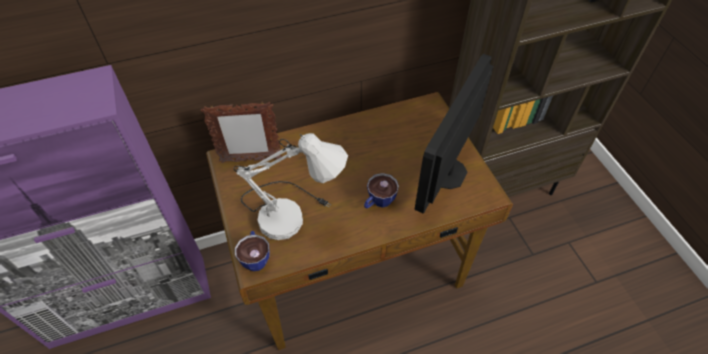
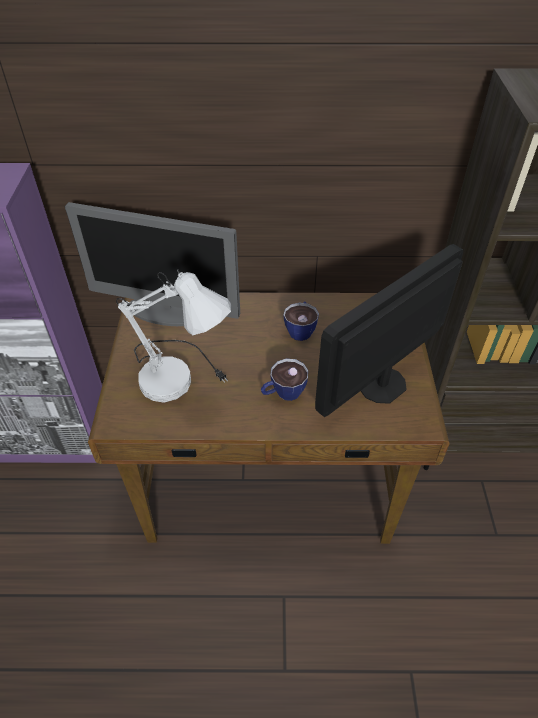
camera: 20 degrees right, 5 degrees down
picture frame [201,101,282,163] -> monitor [65,202,240,326]
cup [235,231,270,271] -> cup moved to [284,302,319,341]

